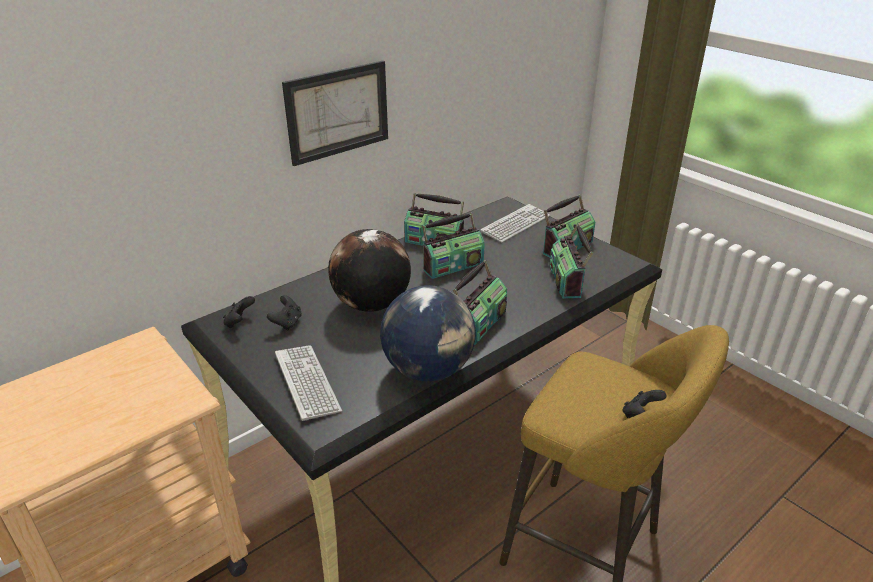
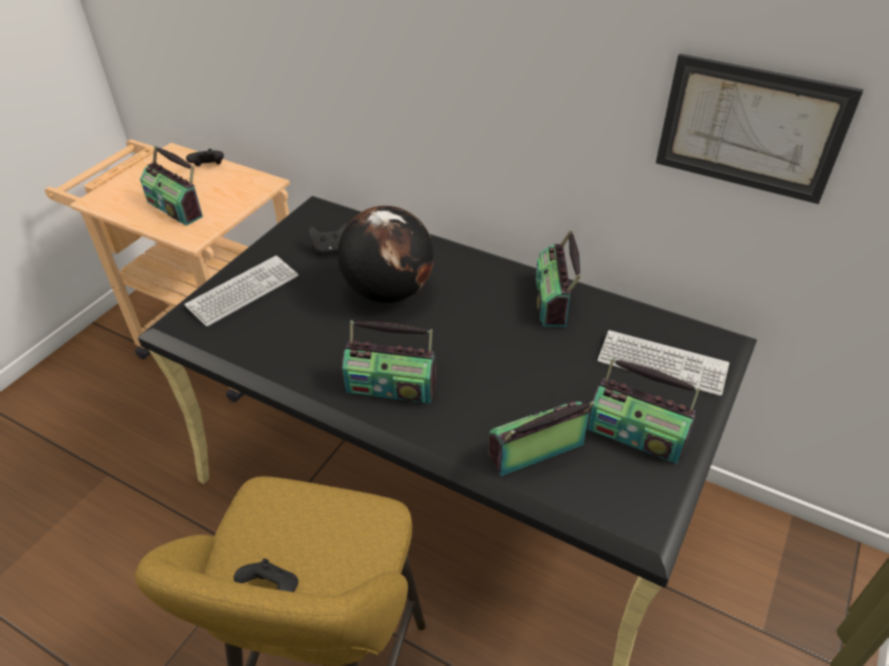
camera: 70 degrees right, 10 degrees up
black game controller [223,296,255,328] -> black game controller moved to [186,149,224,166]
picture [282,61,388,166] -> picture moved to [656,54,864,204]
globe [380,285,476,381] -> none
radio [422,213,485,279] -> radio moved to [140,146,203,226]

